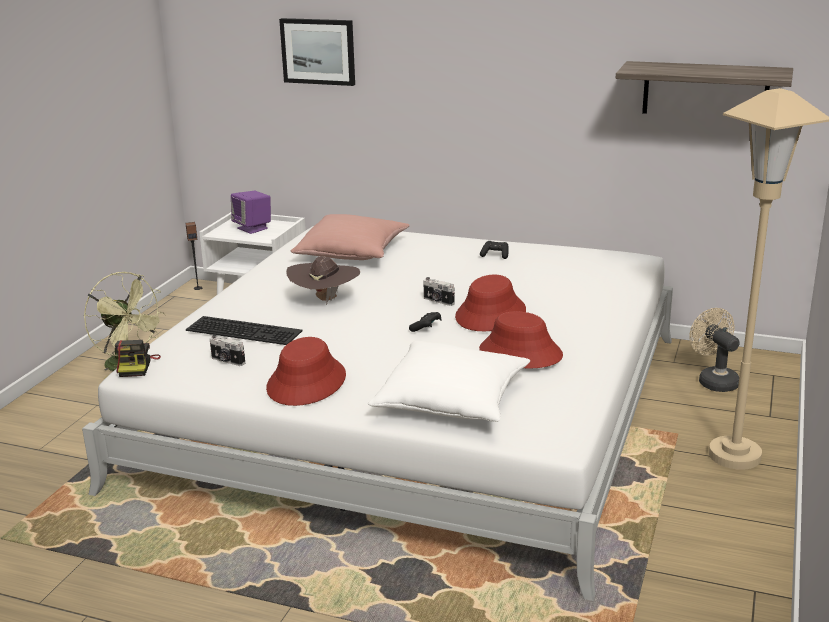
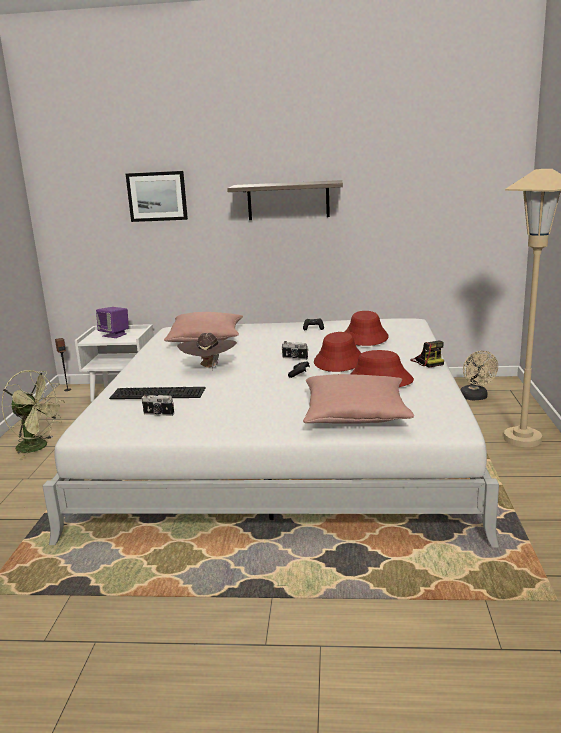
camera: 15 degrees left, 5 degrees down
camera [115,340,161,377] -> camera moved to [410,341,444,368]
red hat [266,337,346,406] -> red hat moved to [345,311,389,346]
white pillow [368,341,530,422] -> pink pillow [303,374,414,423]
shelf [616,61,793,114] -> shelf moved to [227,180,343,220]
beige fan [689,308,740,392] -> beige fan turned 150 degrees counterclockwise [461,351,498,400]

